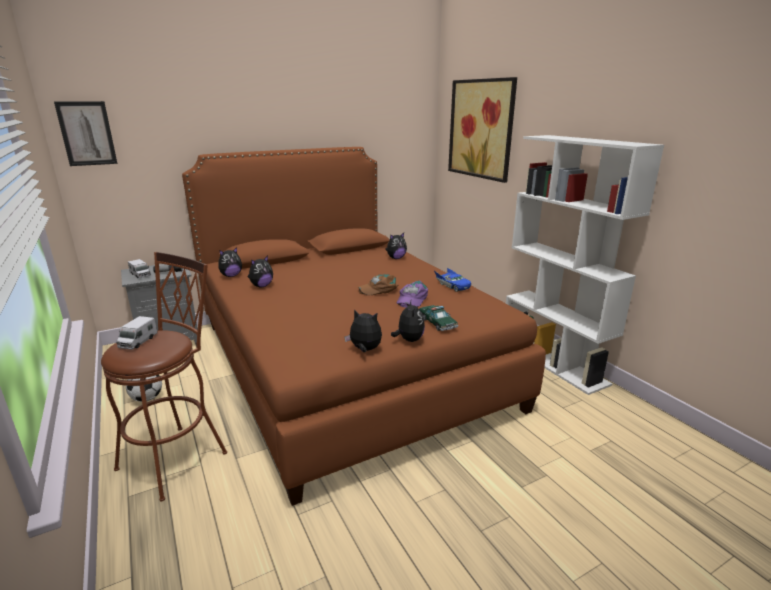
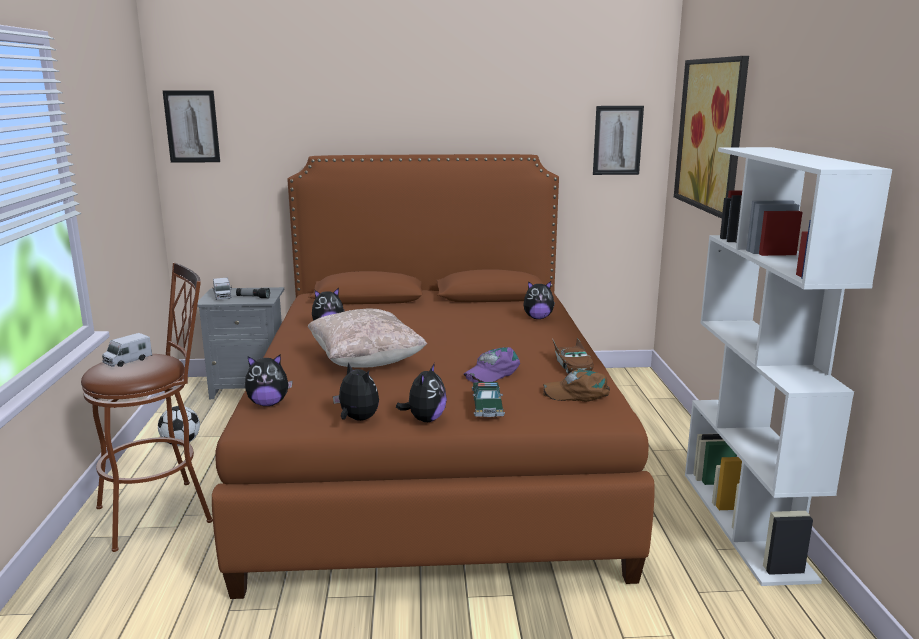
camera: 25 degrees right, 5 degrees down
plush toy [218,247,242,277] -> plush toy moved to [245,355,293,406]
brown cap [358,274,398,295] -> brown cap moved to [543,369,610,402]
blue toy car [434,268,471,292] -> brown toy car [553,338,594,374]
none -> beige pillow [308,308,427,368]
none -> picture [593,106,644,175]

